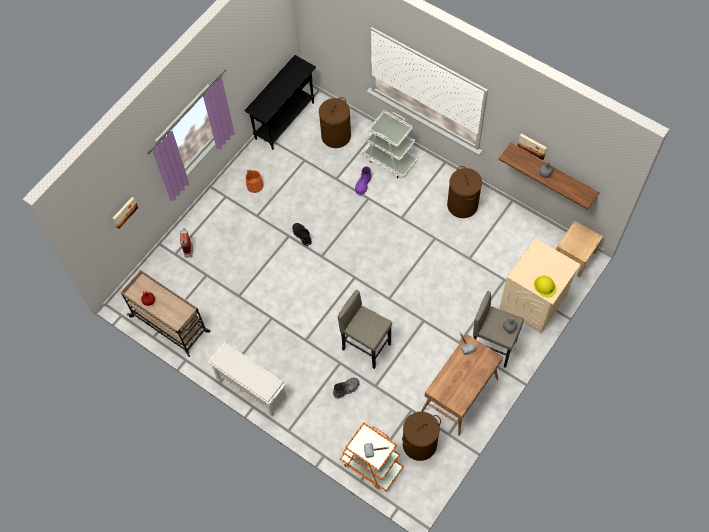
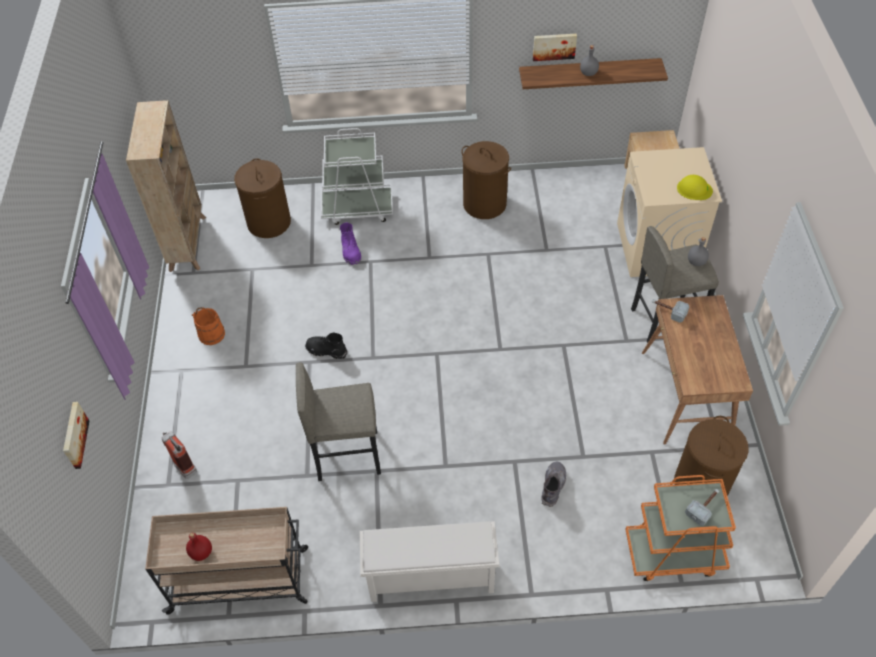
camera: 40 degrees left, 10 degrees down
black console table [244,55,316,150] -> beige bookcase [126,100,206,272]
grey stool [338,290,392,369] -> grey stool moved to [296,362,381,481]

